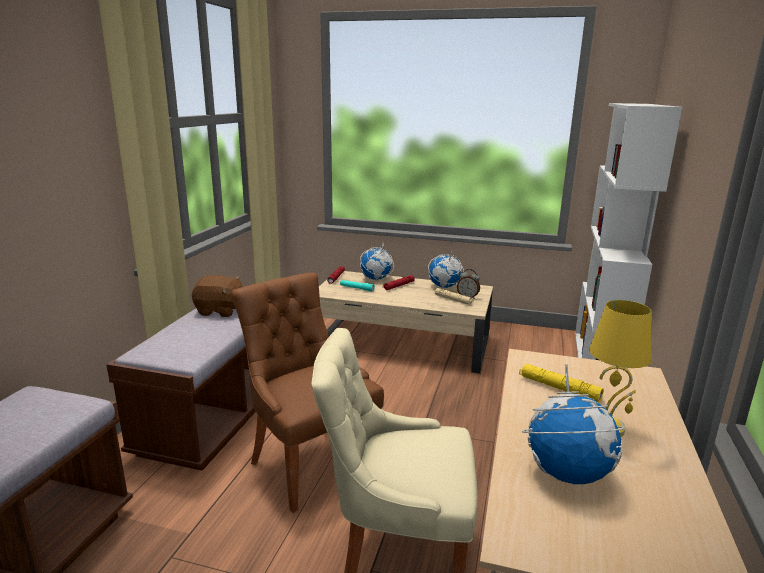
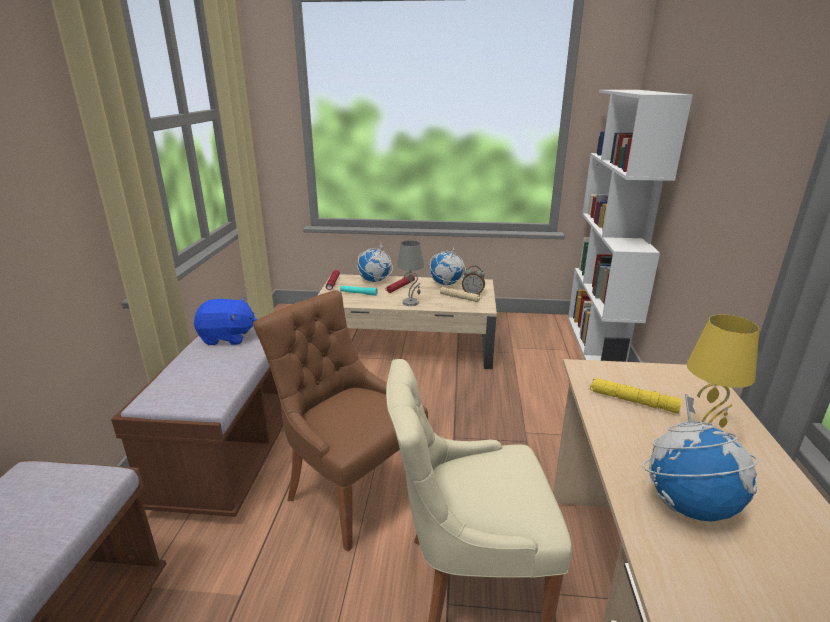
camera: 10 degrees left, 5 degrees up
brown plush toy [192,275,243,317] -> blue plush toy [194,297,257,345]
none -> grey table lamp [397,240,424,306]

